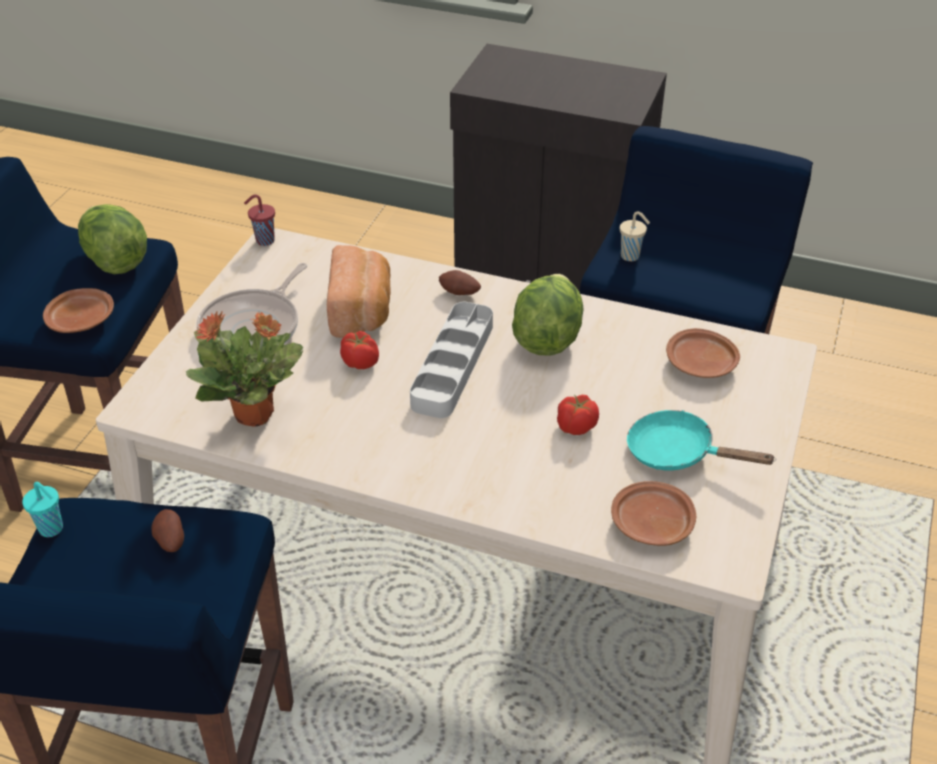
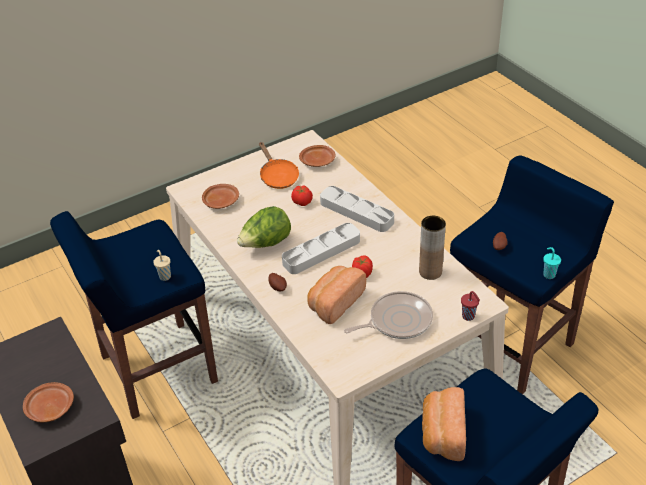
camera: 140 degrees left, 0 degrees up
brown plate [43,288,114,333] -> brown plate moved to [23,382,74,422]
lettuce [78,204,147,274] -> bread [422,387,466,461]
potted plant [186,312,303,426] -> brown vase [419,216,446,280]
red cup [244,194,275,246] -> red cup moved to [461,291,480,321]
turquoise frying pan [627,410,776,470] -> orange frying pan [259,142,299,189]
none -> grey tray [320,186,394,232]

